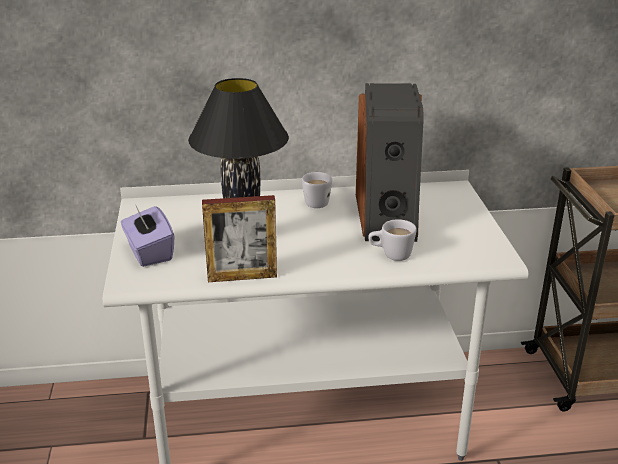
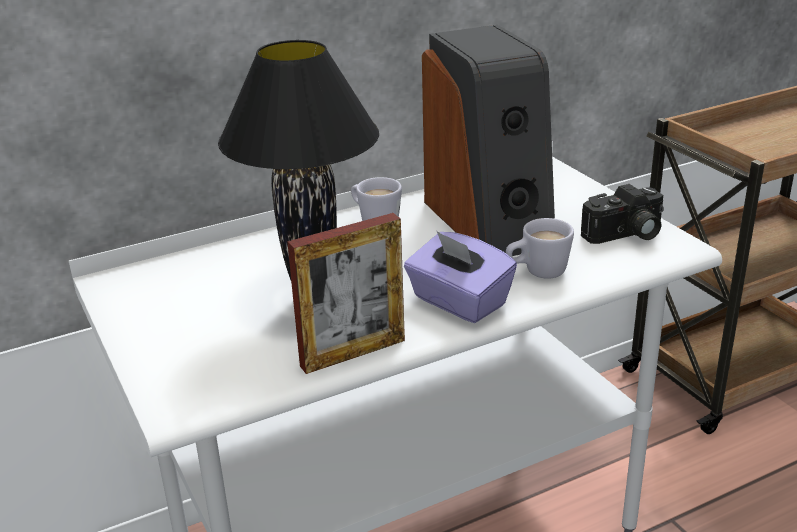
camera: 20 degrees left, 0 degrees up
purple tissue box [121,204,175,267] -> purple tissue box moved to [404,231,517,323]
none -> camera [581,184,664,244]

